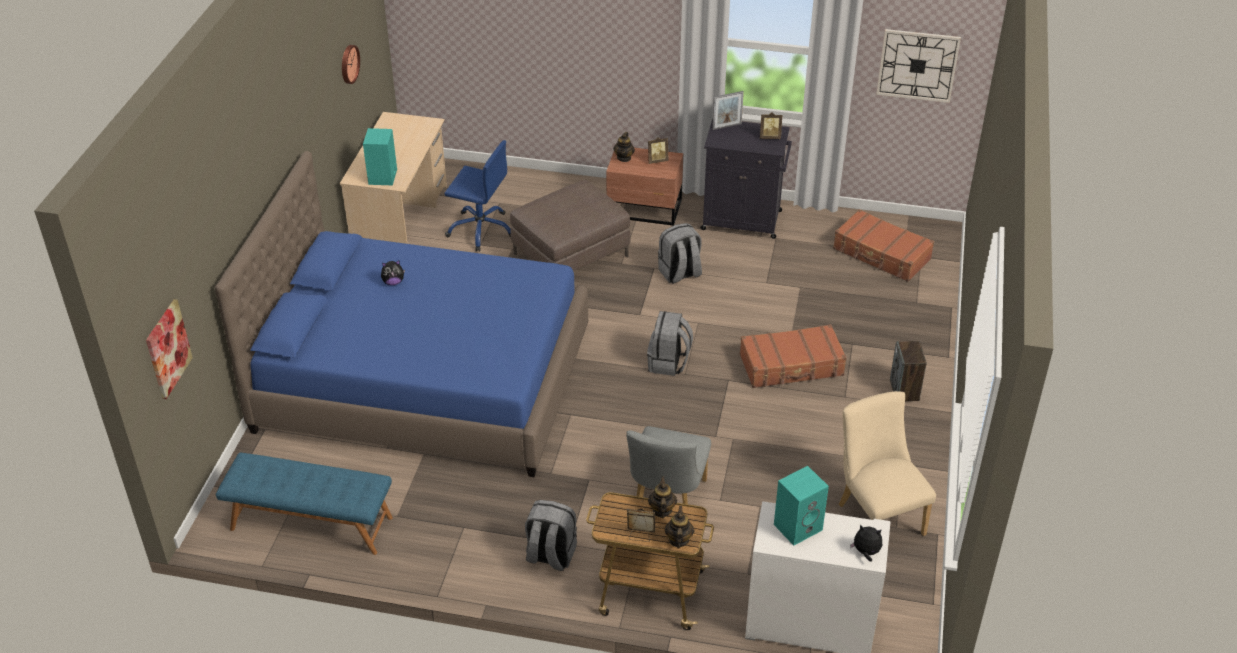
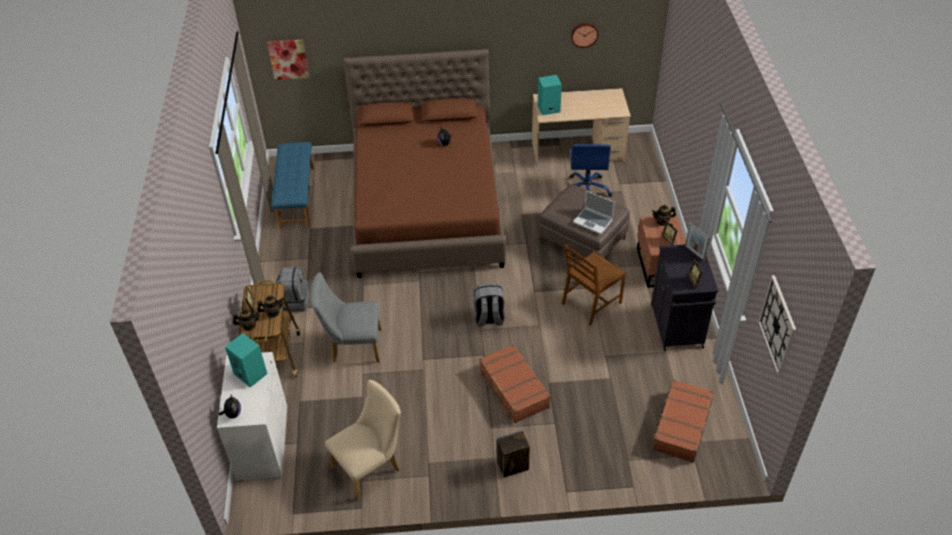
camera: 75 degrees right, 5 degrees up
blue bed [215,151,588,477] -> brown bed [343,49,506,278]
grey backpack [658,223,702,284] -> brown chair [562,244,626,326]
none -> laptop [573,190,615,234]

